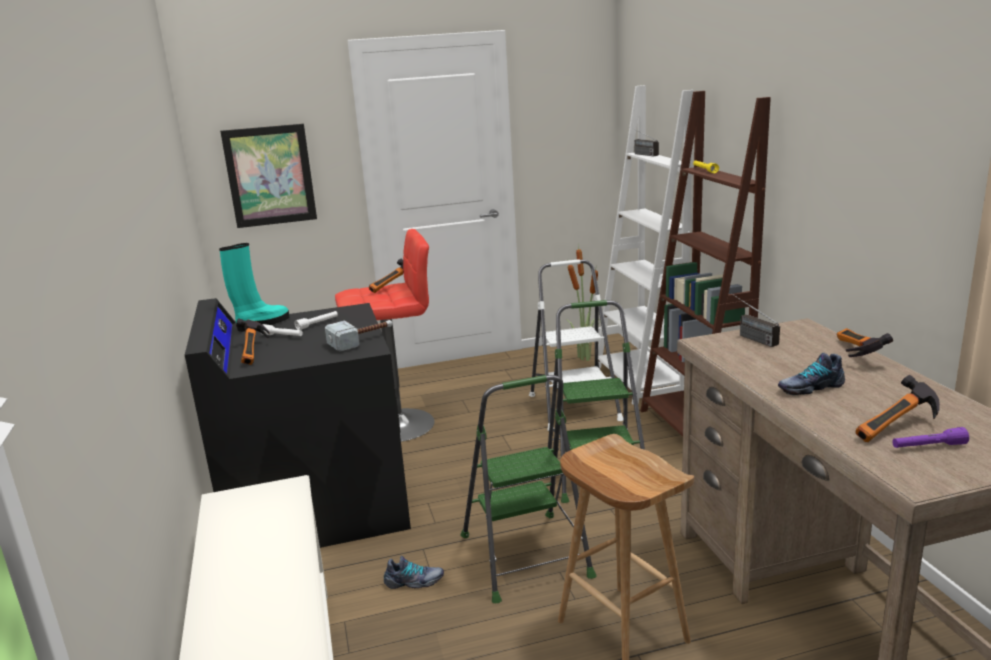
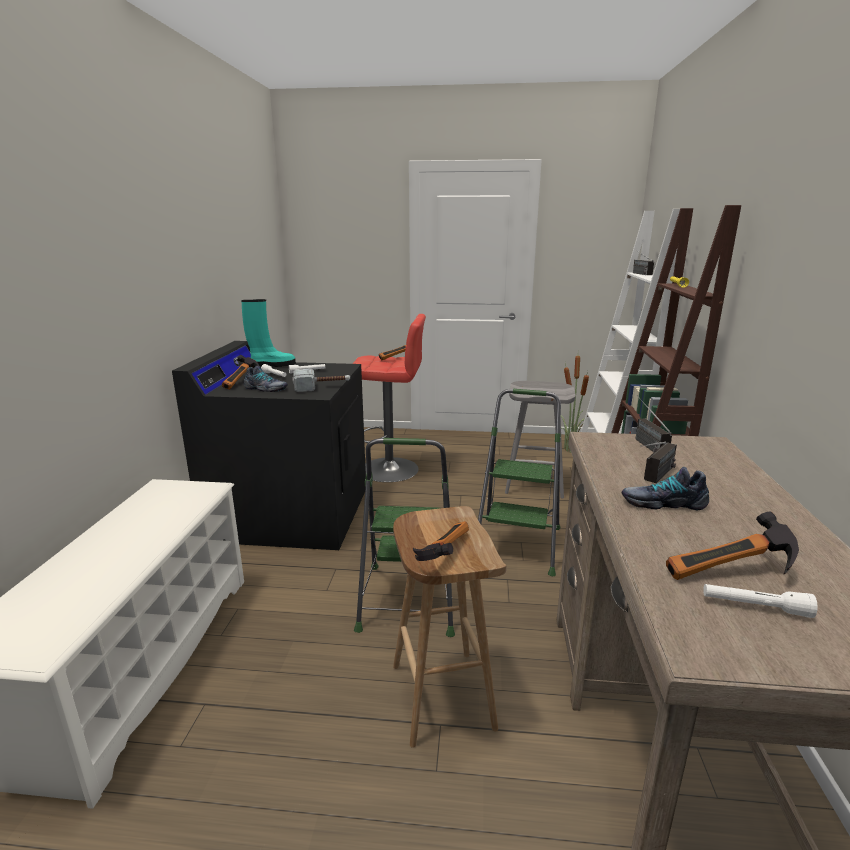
camera: 20 degrees right, 0 degrees up
picture [220,124,317,228] -> none
shoe [384,556,444,589] -> shoe moved to [244,366,288,392]
white step ladder [529,259,623,431] -> grey stool [505,381,576,499]
hammer [837,328,893,357] -> hammer moved to [413,521,469,561]
purple flashlight [892,427,969,448] -> white flashlight [703,584,818,618]
none -> radio [640,442,677,483]

